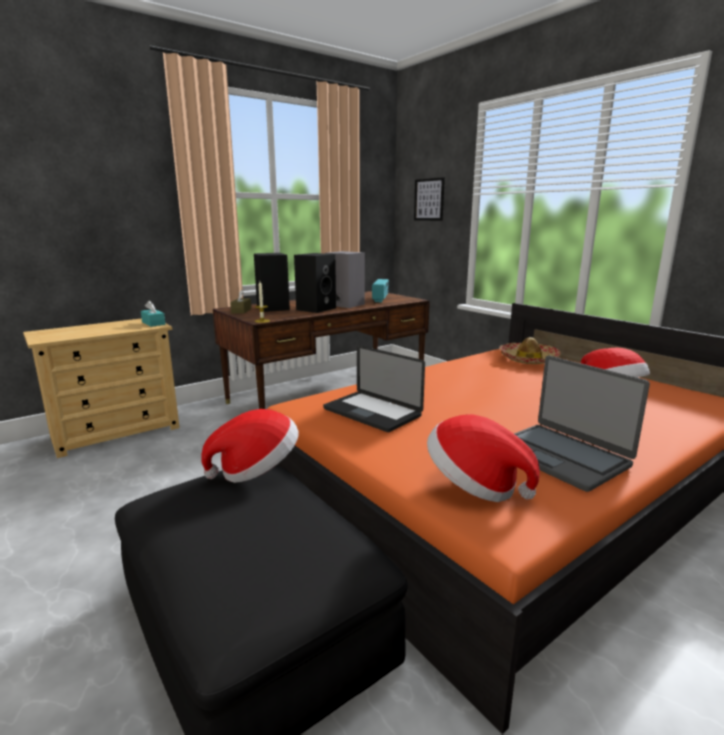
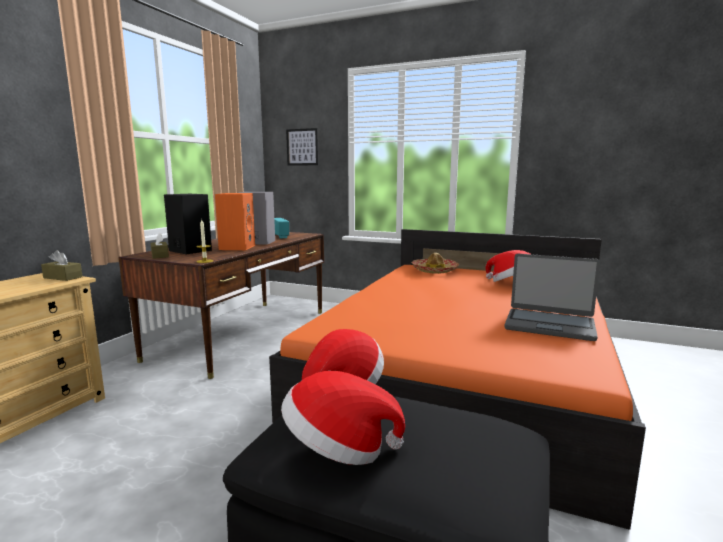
camera: 30 degrees left, 5 degrees down
turquoise tissue box [141,301,165,327] -> brown tissue box [41,250,83,281]
black speaker [294,253,336,313] -> orange speaker [215,193,255,250]
laptop [323,345,425,432] -> none
hat [427,414,540,502] -> hat moved to [281,371,405,465]

